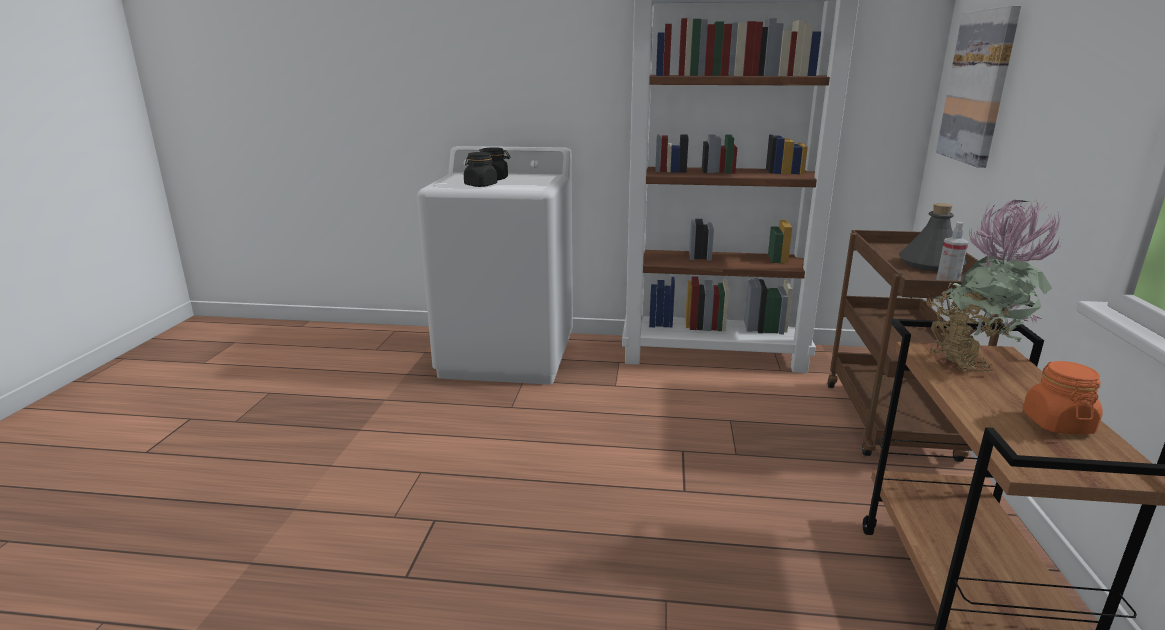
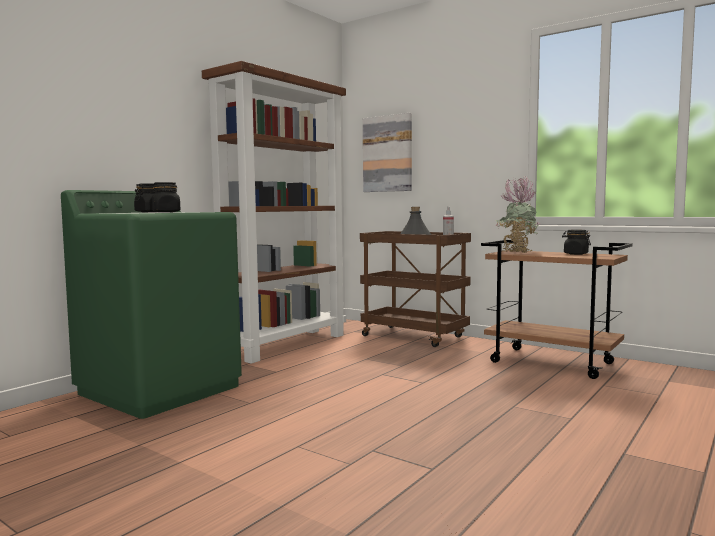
camera: 60 degrees left, 15 degrees down
white washing machine [417,146,573,385] -> green washing machine [61,190,242,419]
orange jar [1023,361,1103,434] -> black jar [562,230,591,255]

